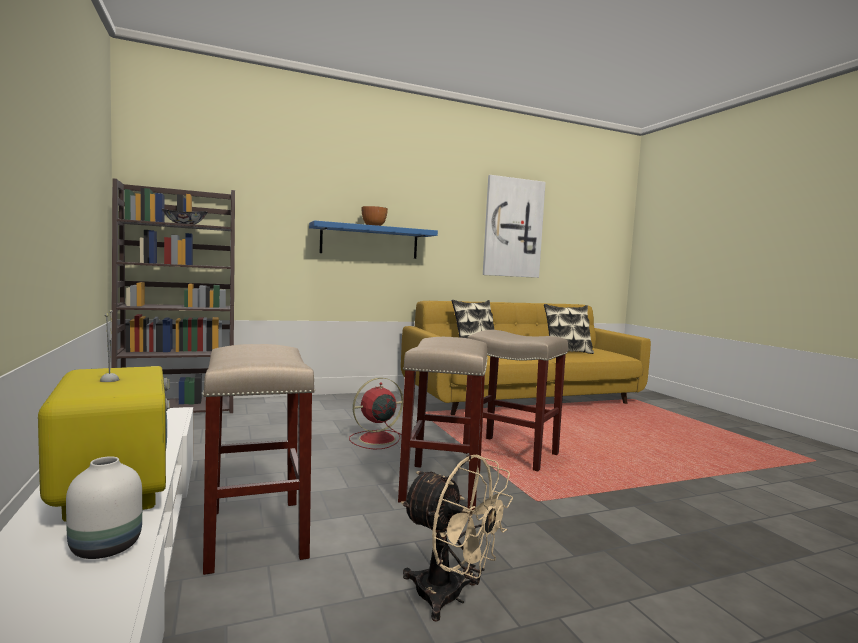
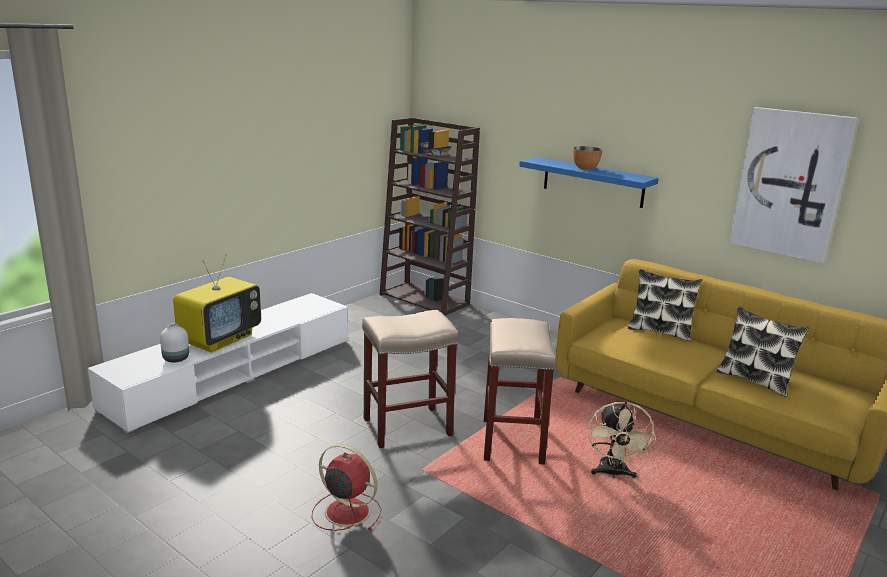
camera: 60 degrees right, 15 degrees up
beige stool [202,344,315,575] -> none
red fan [349,377,403,449] -> red fan moved to [312,444,381,531]
beige fan [401,455,513,622] -> beige fan moved to [588,401,656,478]

